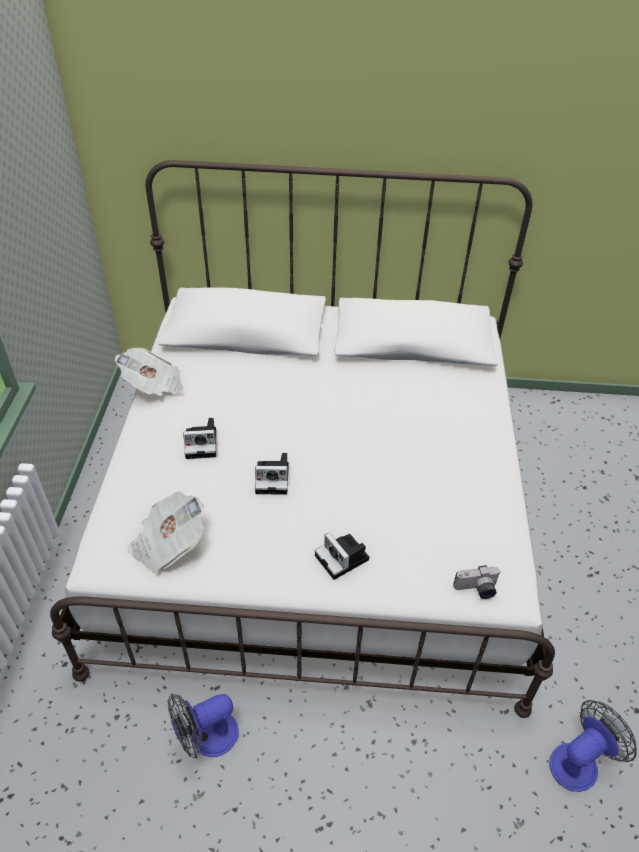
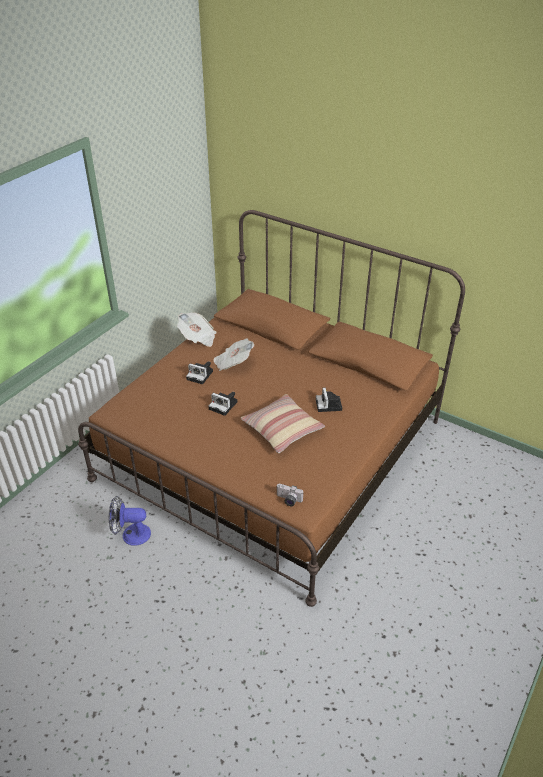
camera: 30 degrees right, 5 degrees down
white bed [50,160,555,718] -> brown bed [78,210,465,607]
newspaper [127,491,204,574] -> newspaper moved to [213,338,254,371]
camera [315,532,369,580] -> camera moved to [316,388,343,412]
fan [549,700,637,792] -> none
none -> pillow [240,394,325,453]

